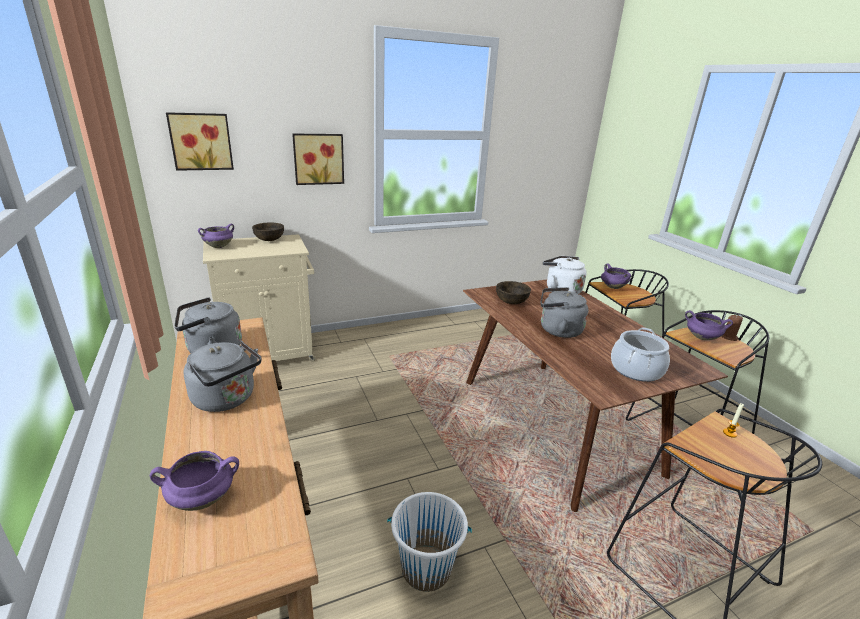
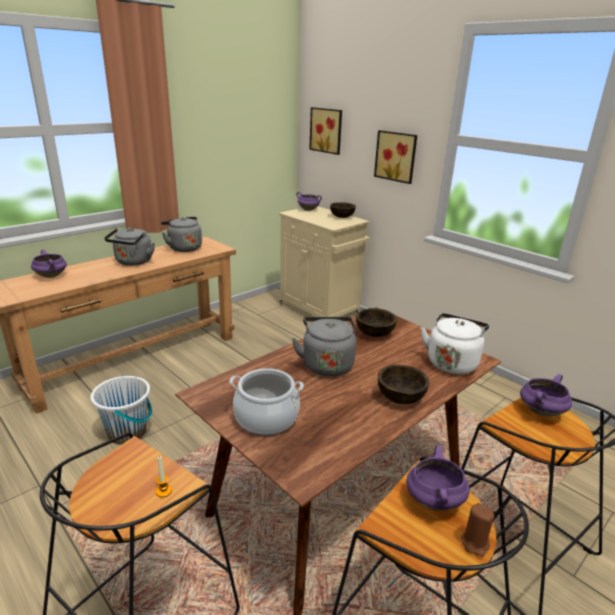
camera: 70 degrees right, 0 degrees up
none -> brown bowl [378,365,430,404]

